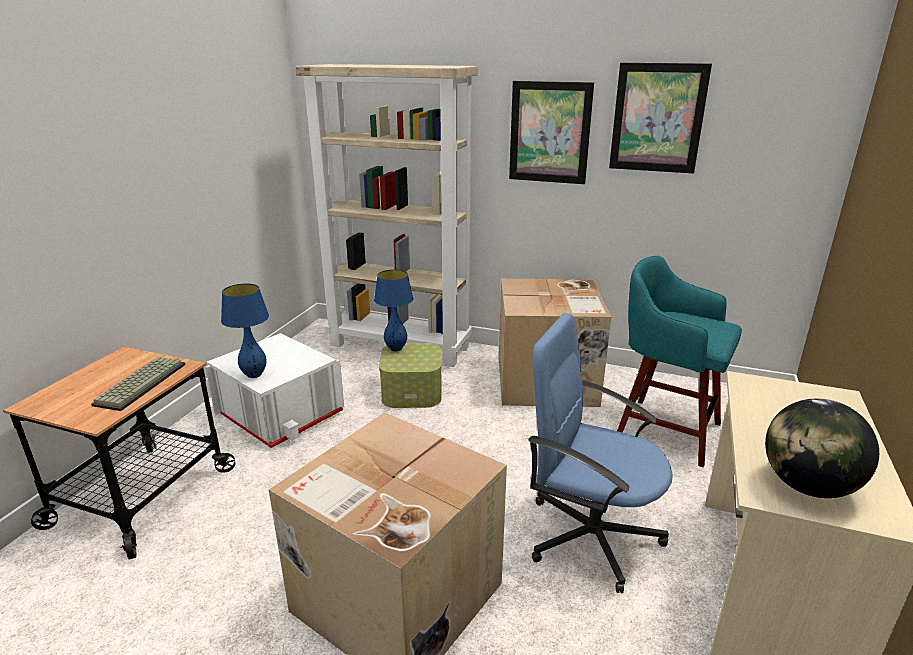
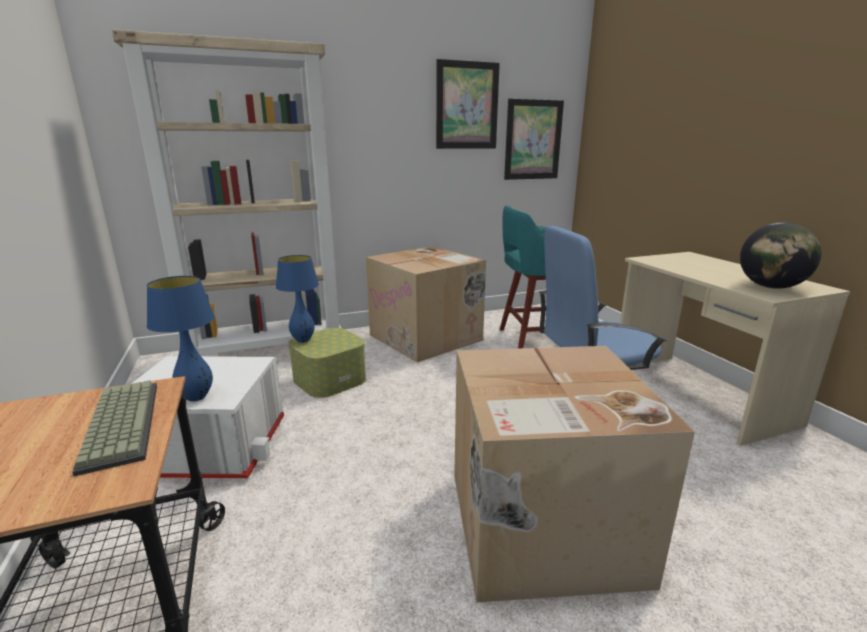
camera: 40 degrees left, 5 degrees down
picture [509,81,594,184] -> picture moved to [504,99,564,180]

